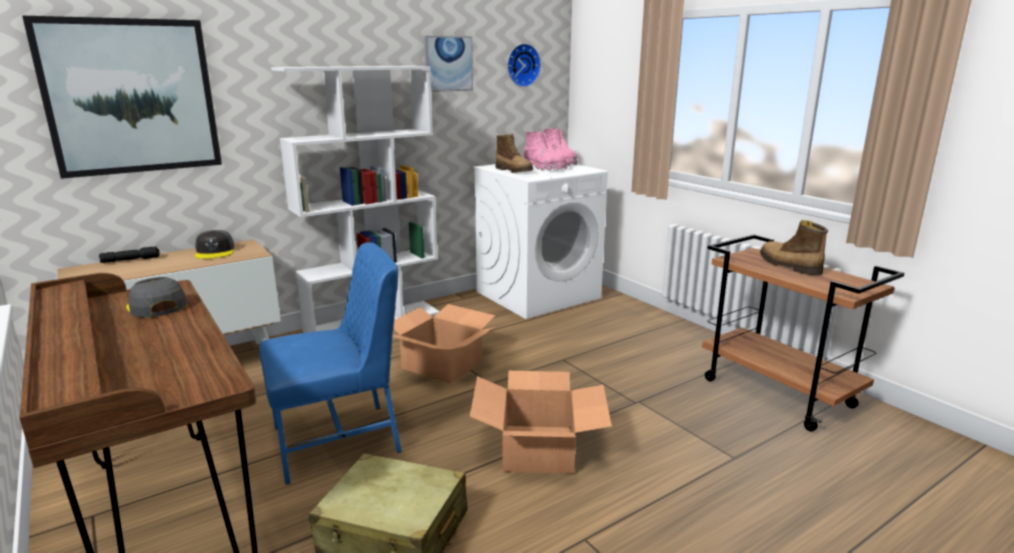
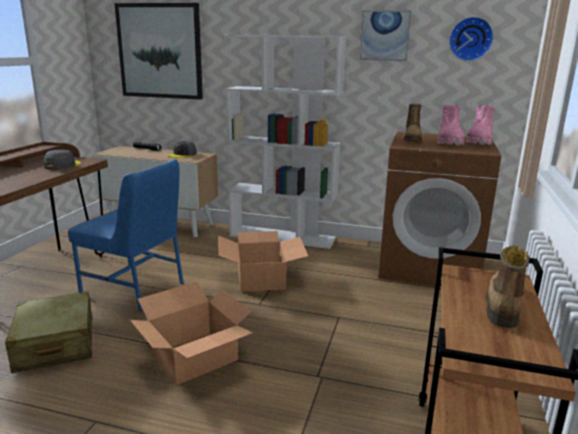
camera: 50 degrees right, 0 degrees up
white washing machine [473,163,608,319] -> brown washing machine [379,132,501,287]

